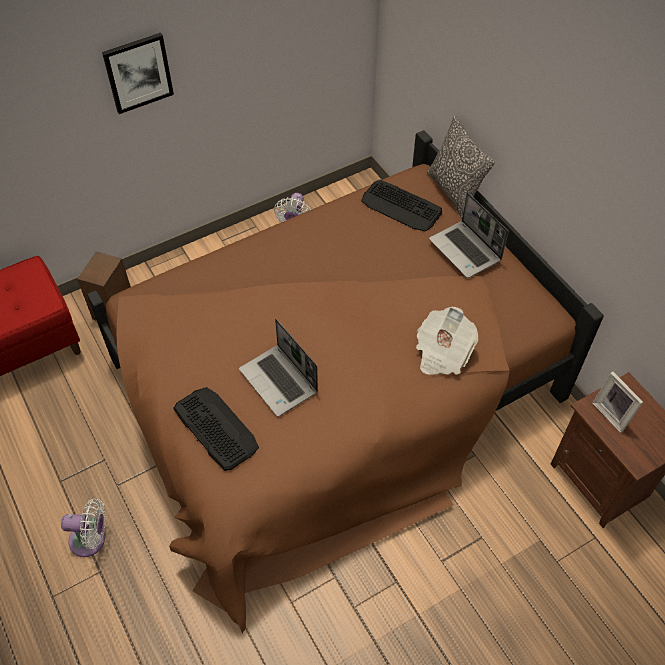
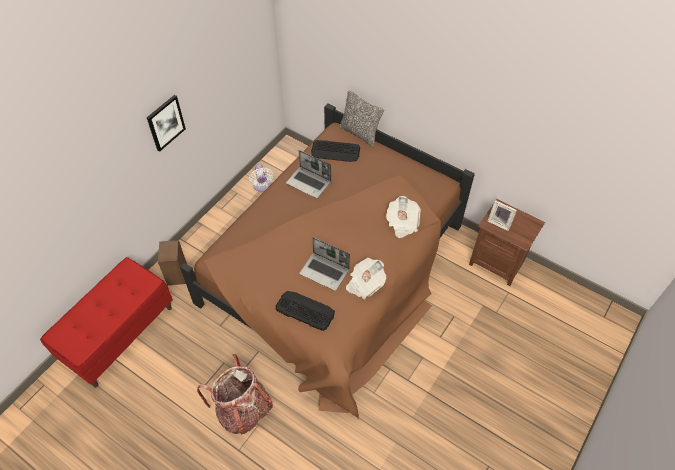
camera: 25 degrees left, 0 degrees up
white fan [61,498,106,557] -> backpack [197,354,273,434]
laptop [429,192,509,278] -> laptop moved to [286,150,331,198]
none -> newspaper [346,258,386,300]

